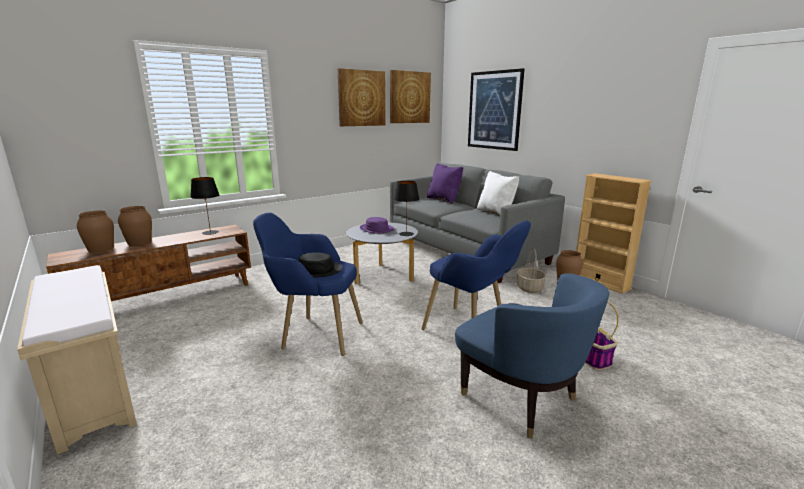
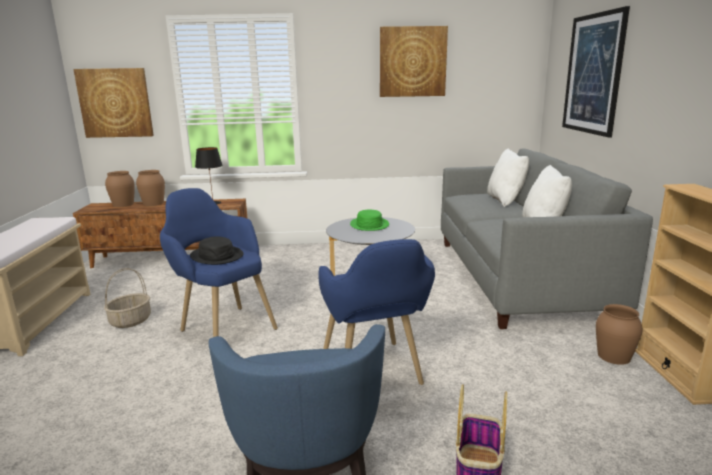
camera: 35 degrees right, 0 degrees up
purple hat [360,217,394,234] -> green hat [350,210,389,231]
picture [390,70,431,123] -> picture moved to [73,68,154,138]
black table lamp [394,181,419,236] -> none
purple pillow [427,163,463,204] -> white pillow [487,149,529,207]
basket [517,248,547,293] -> basket moved to [104,268,151,328]

